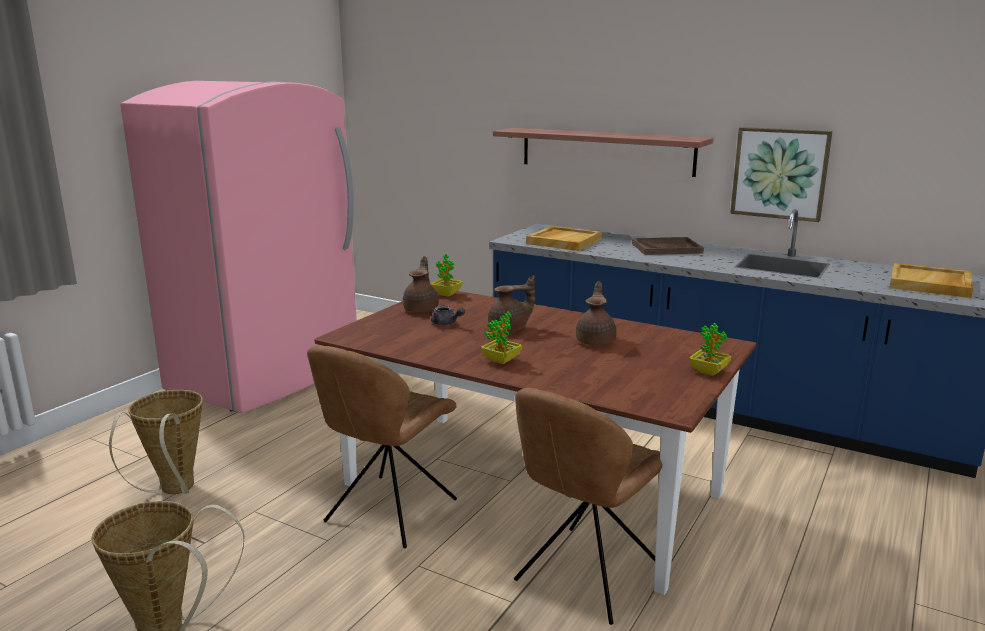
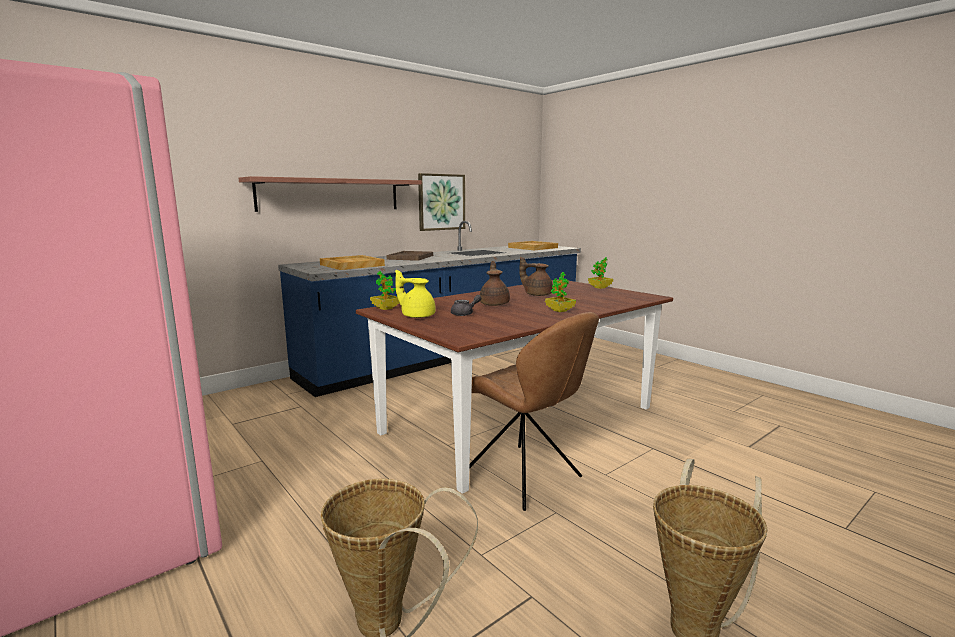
camera: 70 degrees left, 5 degrees down
brown teapot [403,256,439,312] -> yellow teapot [395,270,436,318]
brown chair [514,388,662,625] -> none

